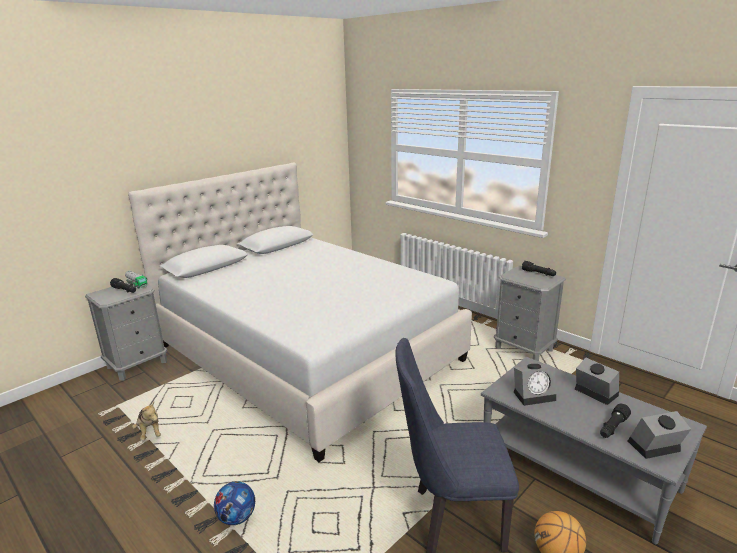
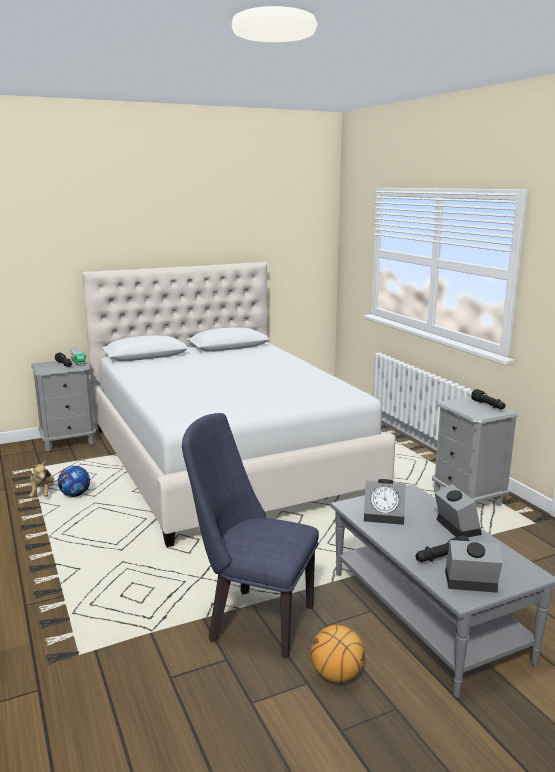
camera: 20 degrees right, 5 degrees down
football [214,481,255,525] -> football moved to [58,466,90,497]

